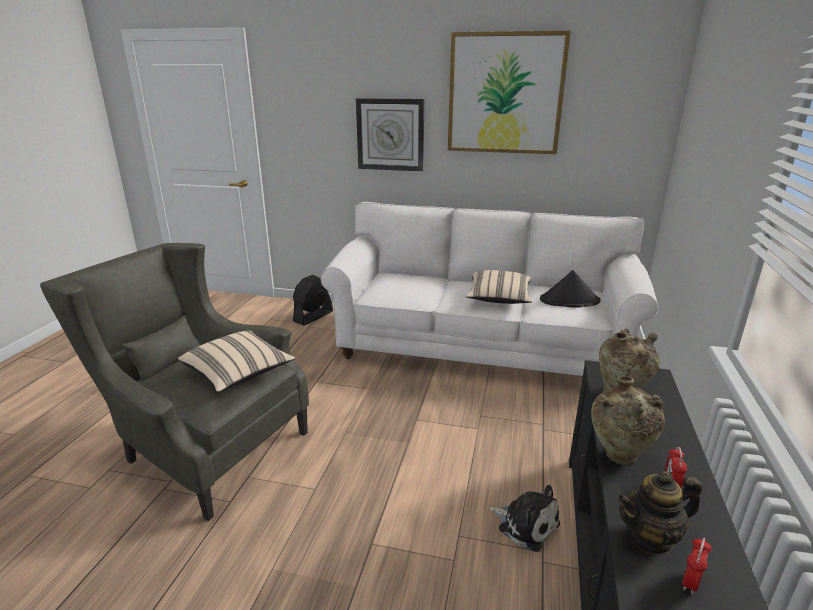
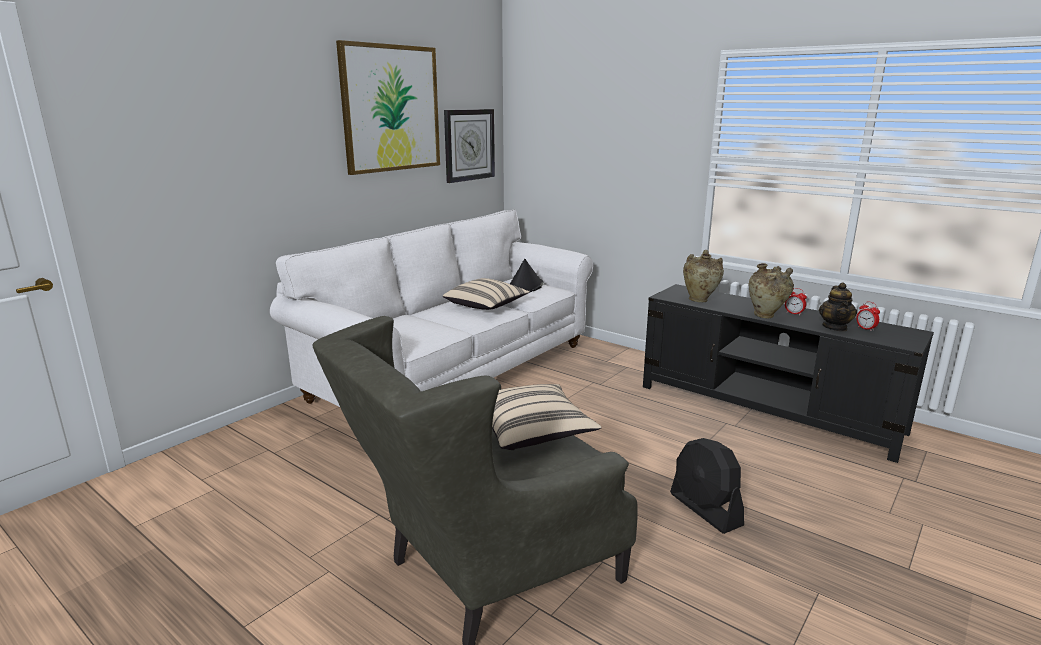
camera: 65 degrees left, 5 degrees down
black fan [293,275,333,325] -> black fan moved to [670,438,744,534]
wall clock [356,98,424,171] -> wall clock moved to [444,109,495,183]
plush toy [488,485,560,552] -> none

